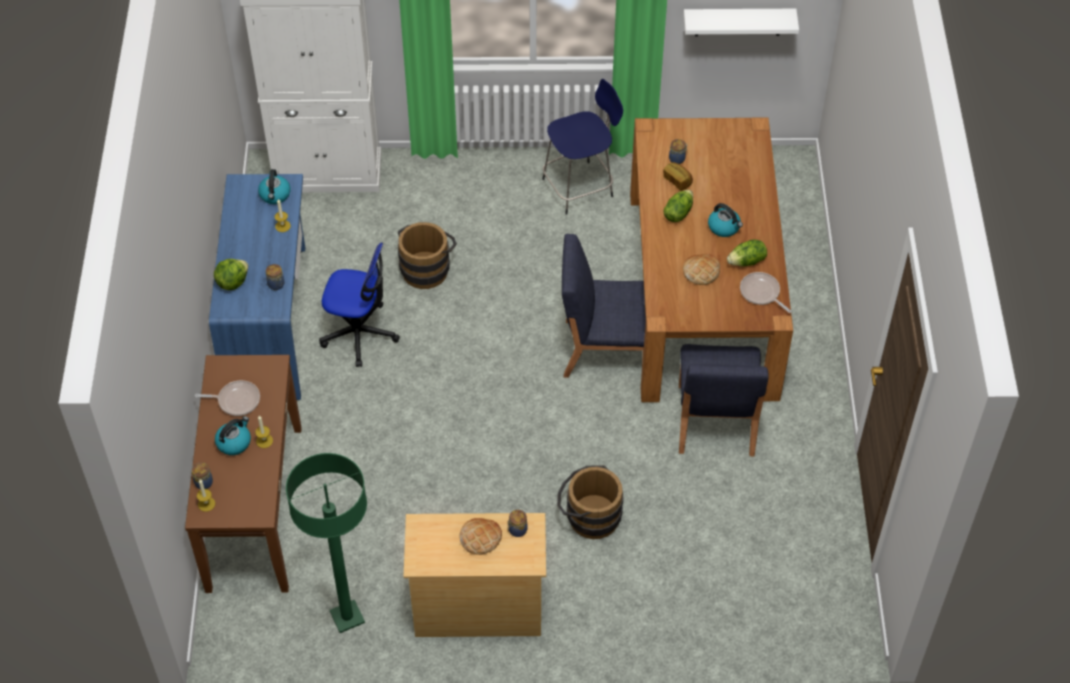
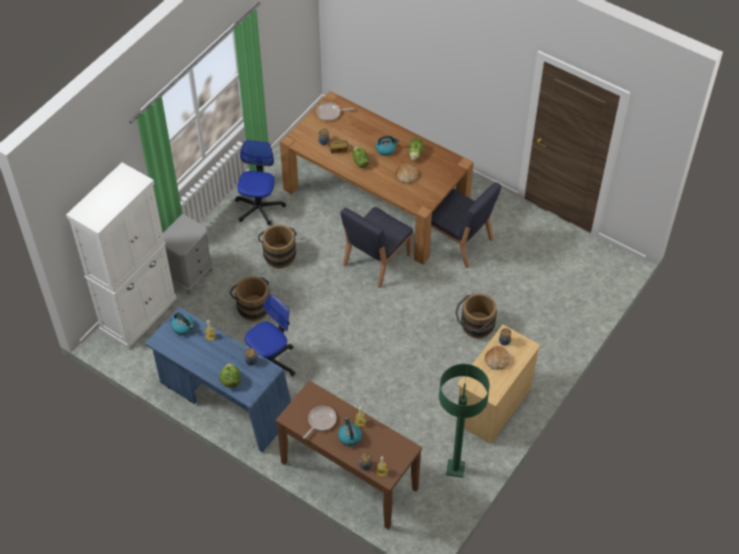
camera: 55 degrees left, 0 degrees up
blue stool [542,79,623,215] -> office chair [235,140,286,225]
white shelf [684,9,799,36] -> none
frying pan [740,272,791,313] -> frying pan moved to [317,102,353,121]
none -> grey nightstand [163,214,213,295]
none -> brown bucket [258,225,297,269]

